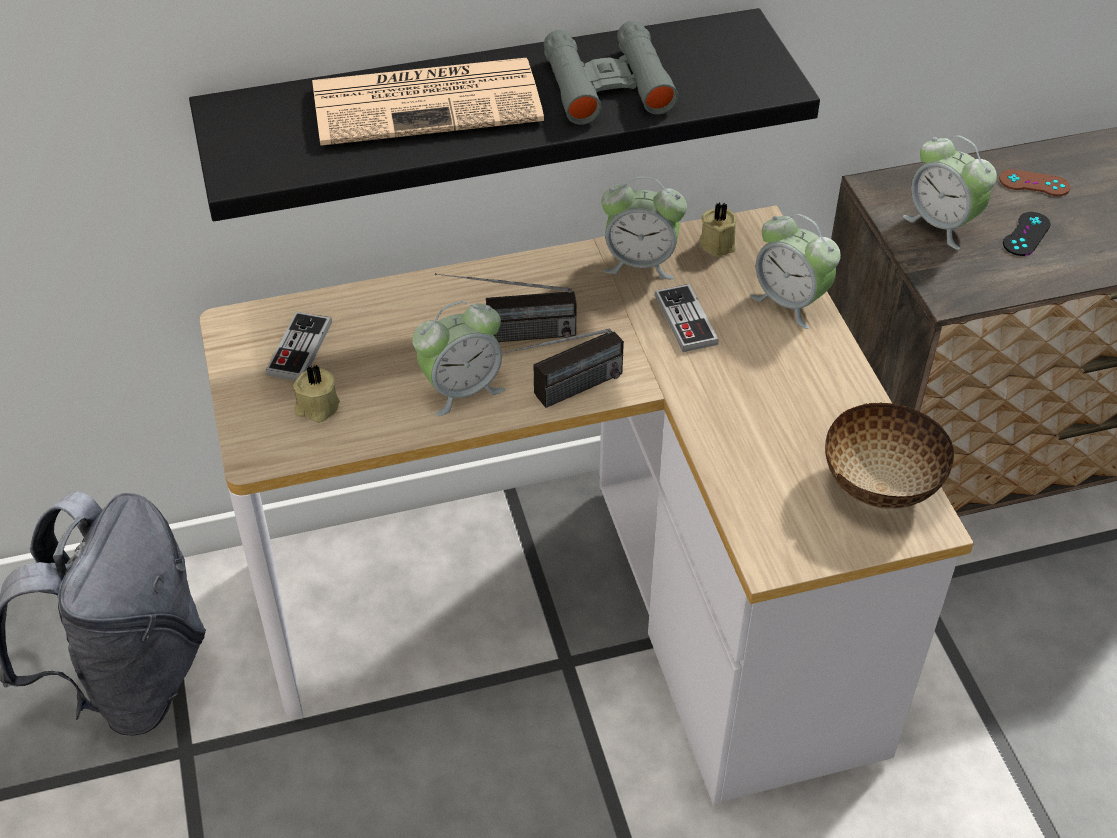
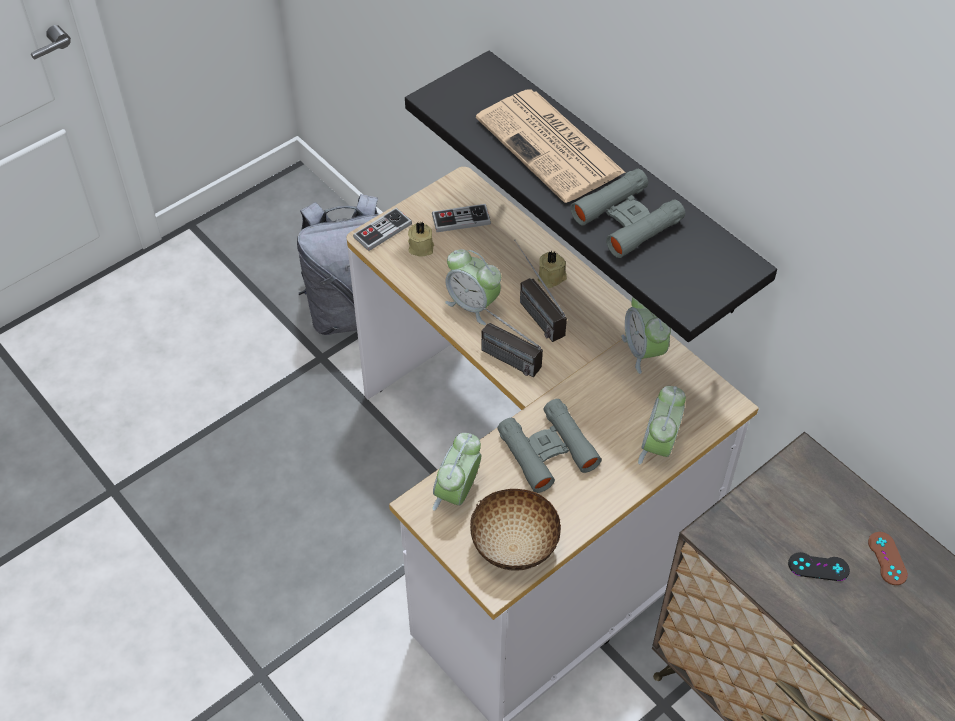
camera: 65 degrees right, 5 degrees up
game controller [655,284,719,352] -> game controller moved to [353,208,412,251]
beige candle [700,202,736,257] -> beige candle moved to [538,251,567,288]
alarm clock [903,135,997,250] -> alarm clock moved to [432,433,481,511]
none -> grey binoculars [498,399,602,493]

